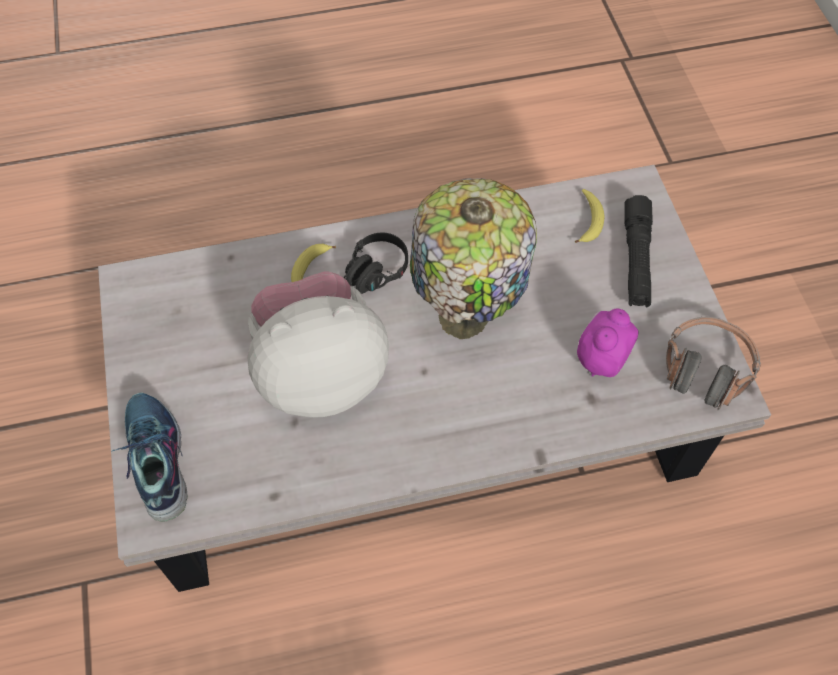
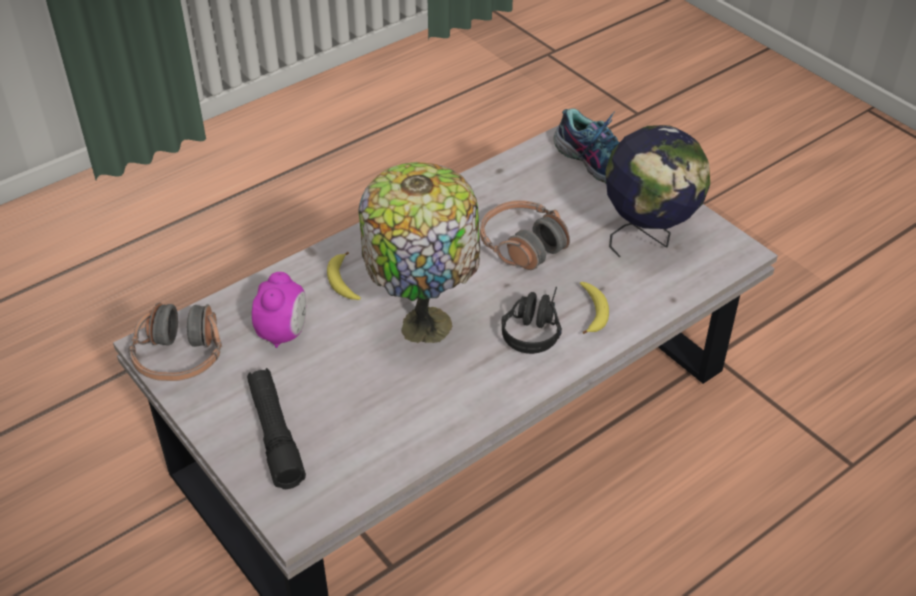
camera: 155 degrees right, 15 degrees down
plush toy [247,271,389,418] -> headphones [480,200,570,270]
banana [575,189,604,243] -> banana moved to [327,252,361,300]
none -> globe [605,125,710,257]

